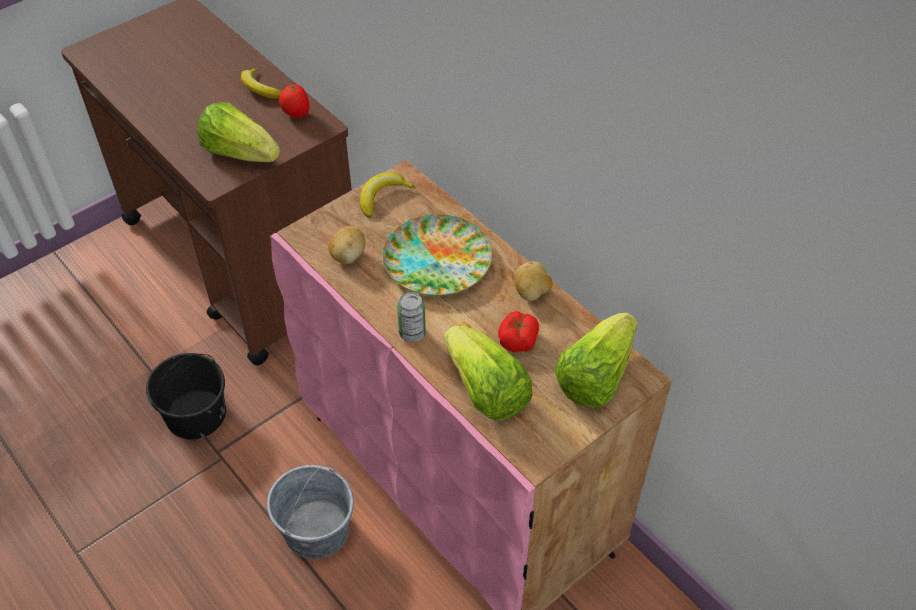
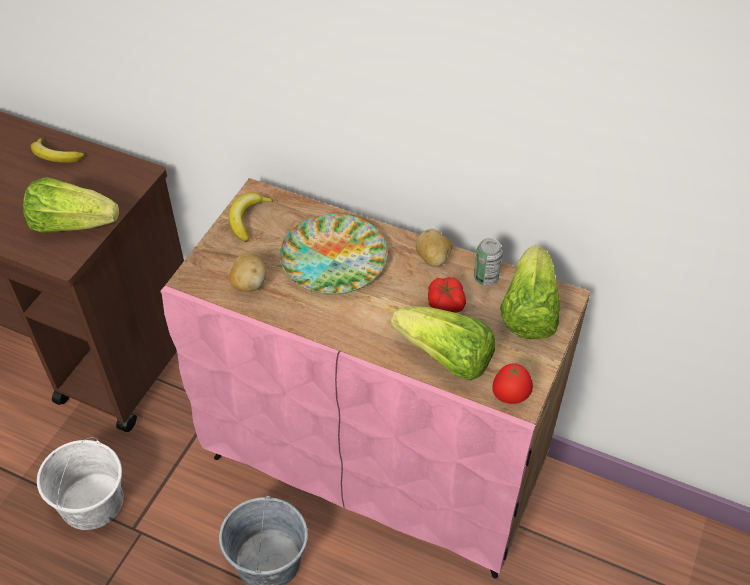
camera: 25 degrees left, 0 degrees up
black bucket [146,353,226,439] -> white bucket [37,437,123,530]
tomato [279,84,309,118] -> tomato moved to [493,363,533,404]
can [397,292,426,342] -> can moved to [474,238,503,286]

